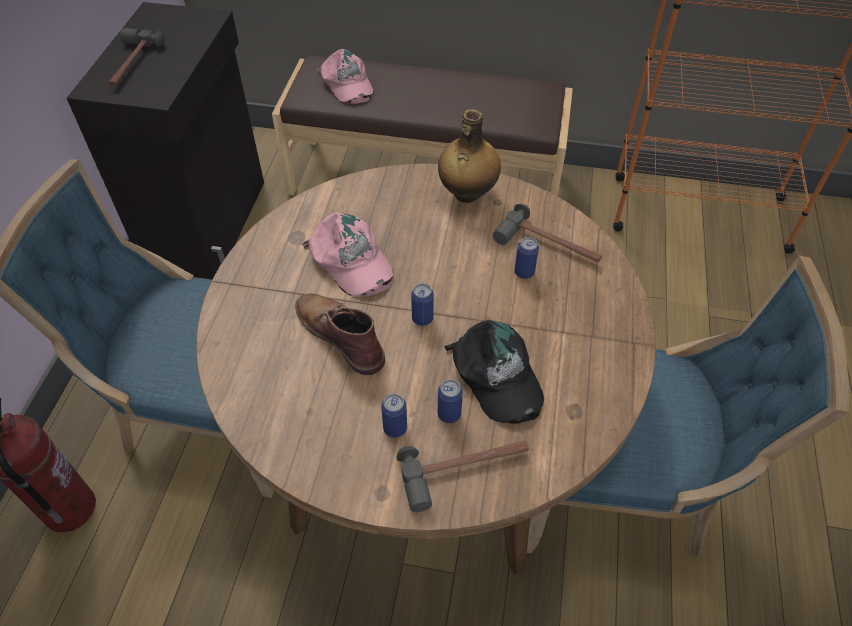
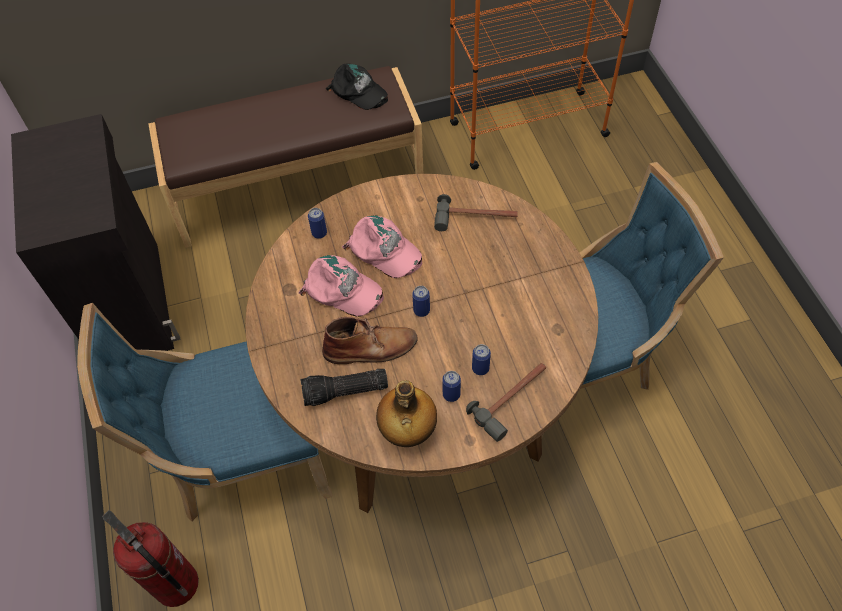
camera: 25 degrees left, 5 degrees up
hammer [109,28,165,86] -> none
brown boot [295,293,385,375] -> brown boot turned 150 degrees clockwise [322,317,418,364]
pink cap [317,49,374,104] -> pink cap moved to [342,215,422,278]
bottle [438,109,501,203] -> bottle moved to [376,380,437,447]
black cap [445,320,544,424] -> black cap moved to [326,63,388,110]
can [514,237,539,279] -> can moved to [308,208,327,239]
none -> flashlight [300,369,388,406]

